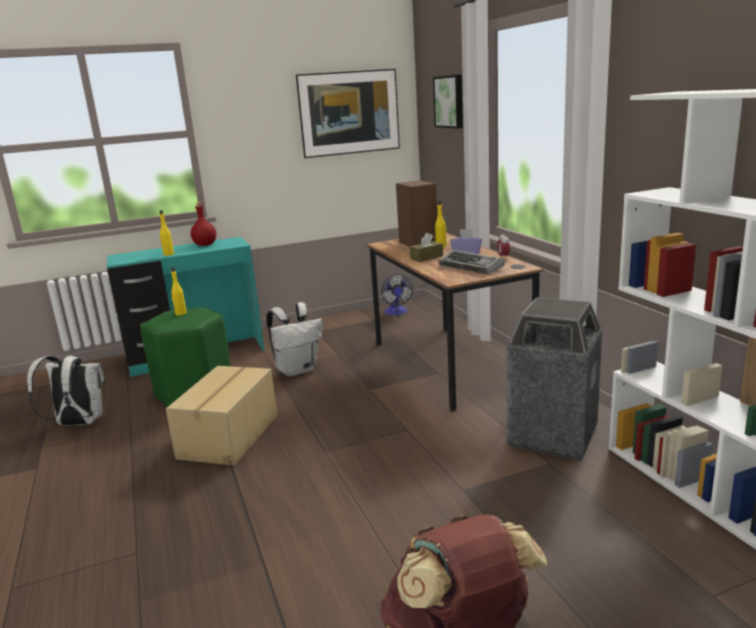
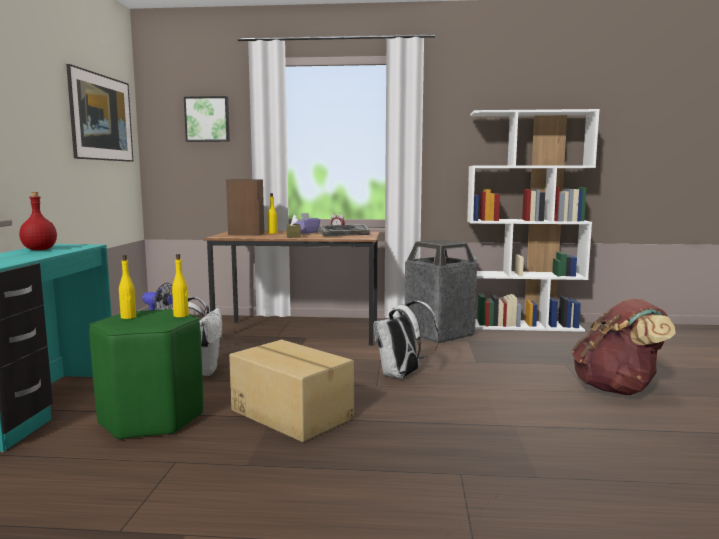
camera: 65 degrees left, 10 degrees down
white backpack [27,355,106,426] -> white backpack moved to [373,301,439,379]
yellow bottle [160,210,174,256] -> yellow bottle moved to [172,254,189,317]

